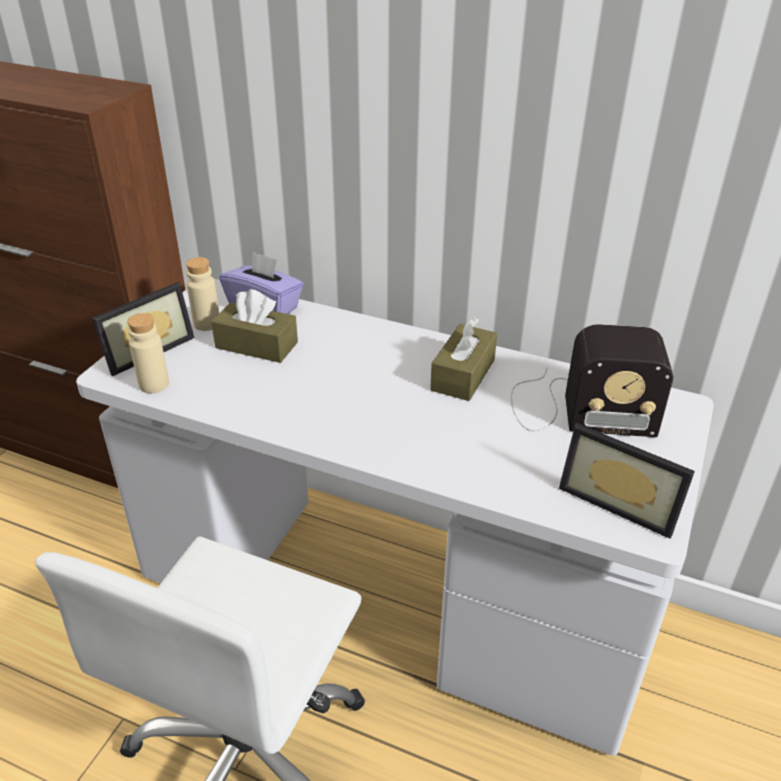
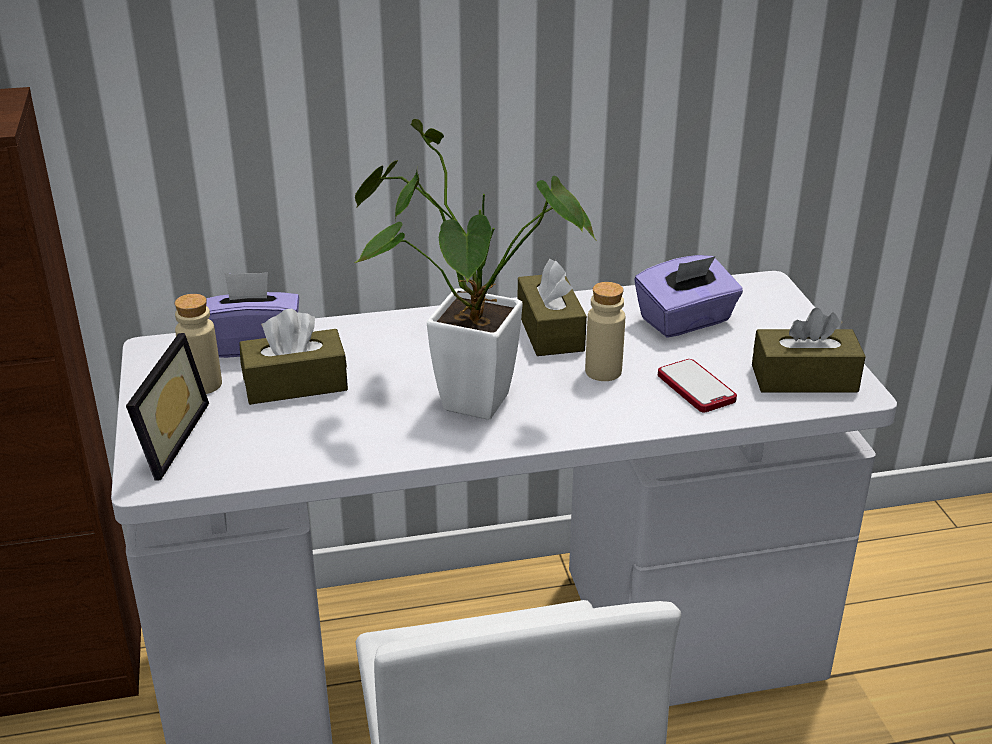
camera: 35 degrees left, 5 degrees down
beige bottle [127,313,169,393] -> beige bottle moved to [585,282,625,381]
radio [511,324,673,437] -> purple tissue box [634,255,743,338]
picture frame [559,423,695,539] -> brown tissue box [752,308,866,392]
none -> potted plant [355,119,596,420]
none -> phone [658,359,737,413]

